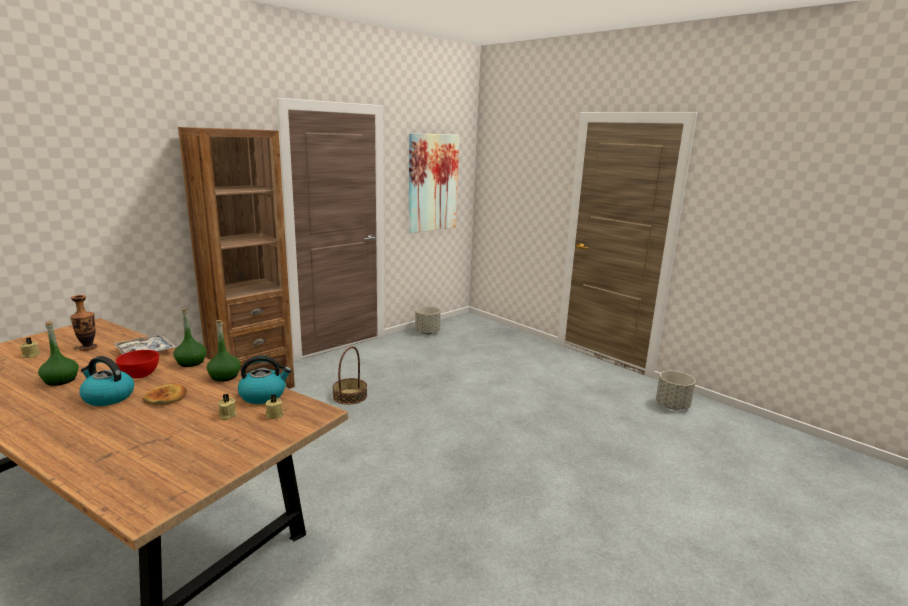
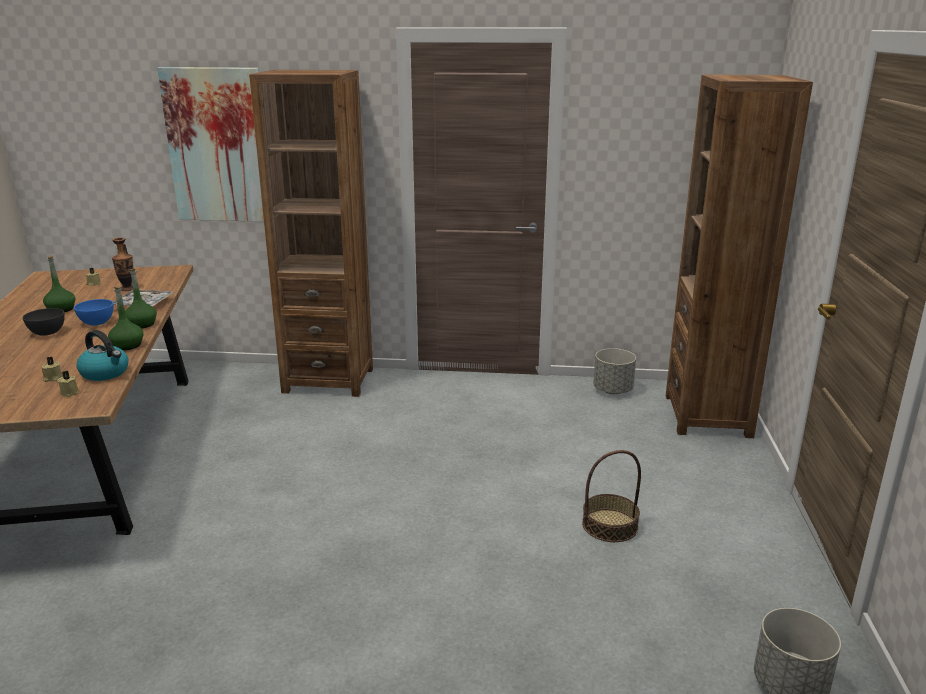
camera: 50 degrees right, 5 degrees up
kettle [80,356,134,406] -> grey bowl [22,308,65,336]
red bowl [116,350,159,378] -> blue bowl [74,299,114,325]
bread [142,384,187,405] -> none
basket [333,346,367,405] -> basket moved to [582,450,641,542]
picture [409,133,459,233] -> picture moved to [157,67,264,222]
none -> brown bookcase [666,75,813,438]

